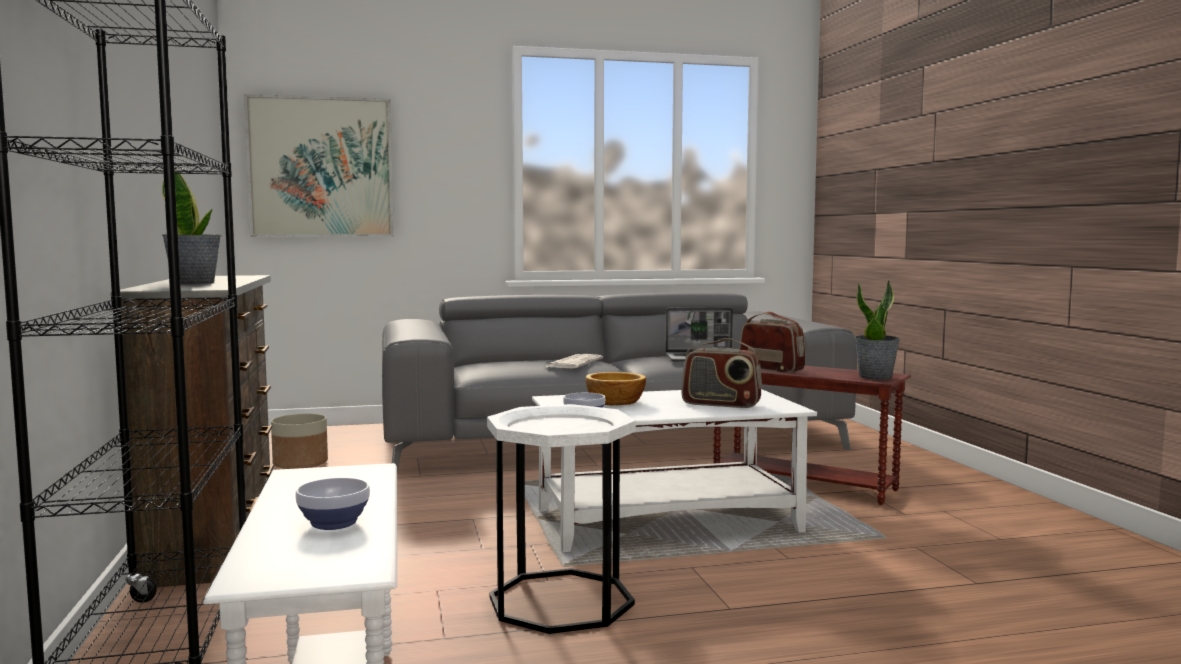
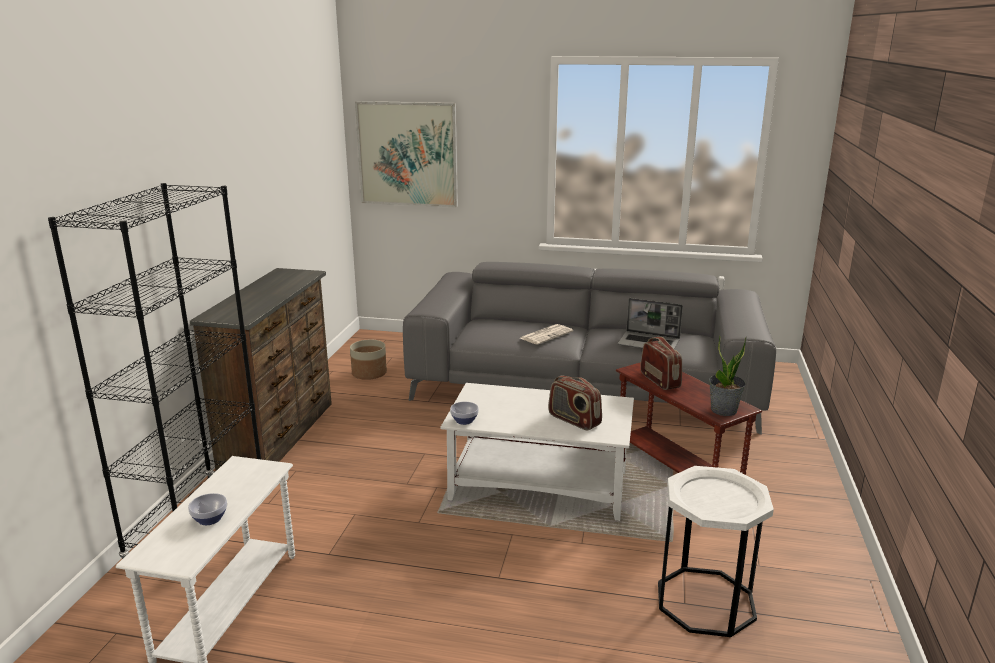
camera: 25 degrees right, 15 degrees up
potted plant [162,169,221,284] -> none
white side table [487,404,636,634] -> white side table moved to [658,466,774,637]
bowl [585,372,646,405] -> none

